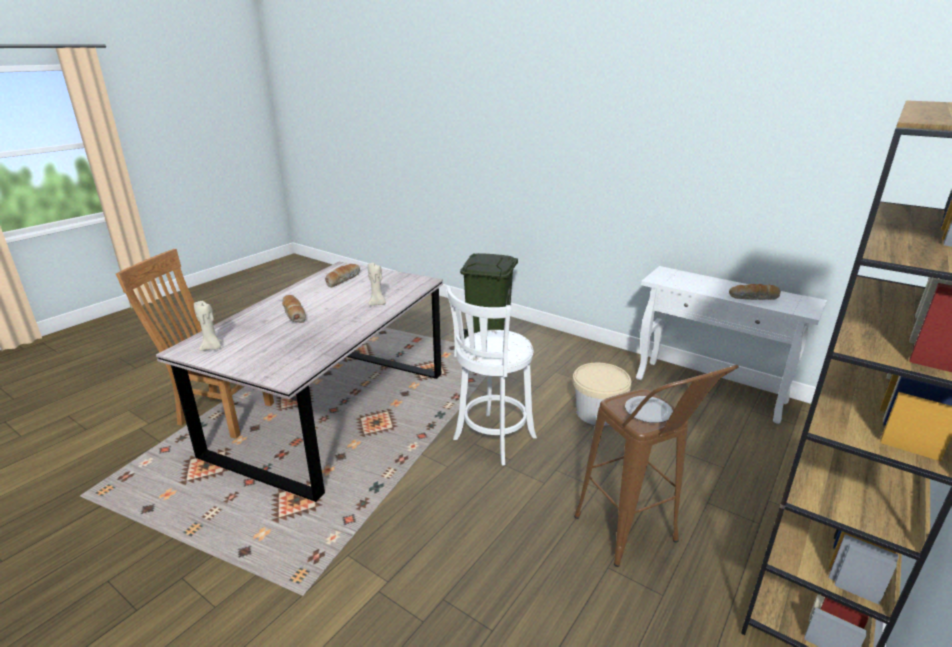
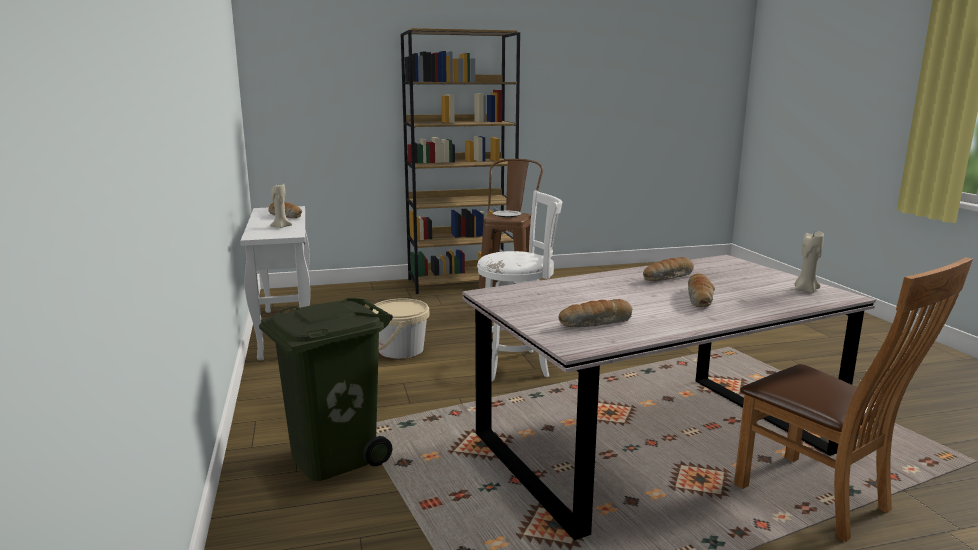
camera: 140 degrees left, 10 degrees down
beige candle [368,263,386,306] -> beige candle moved to [270,182,292,228]
none -> bread [643,257,694,282]

